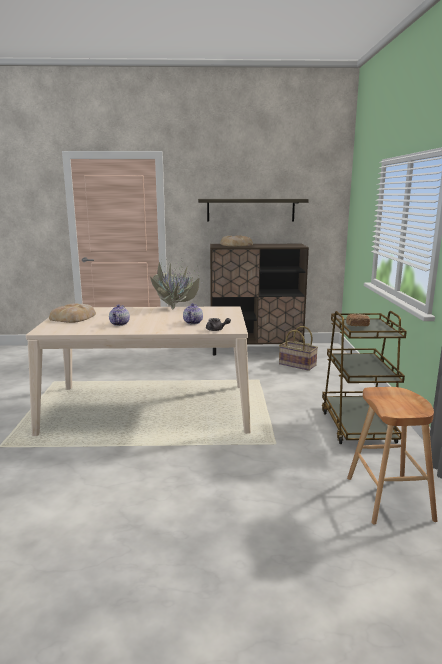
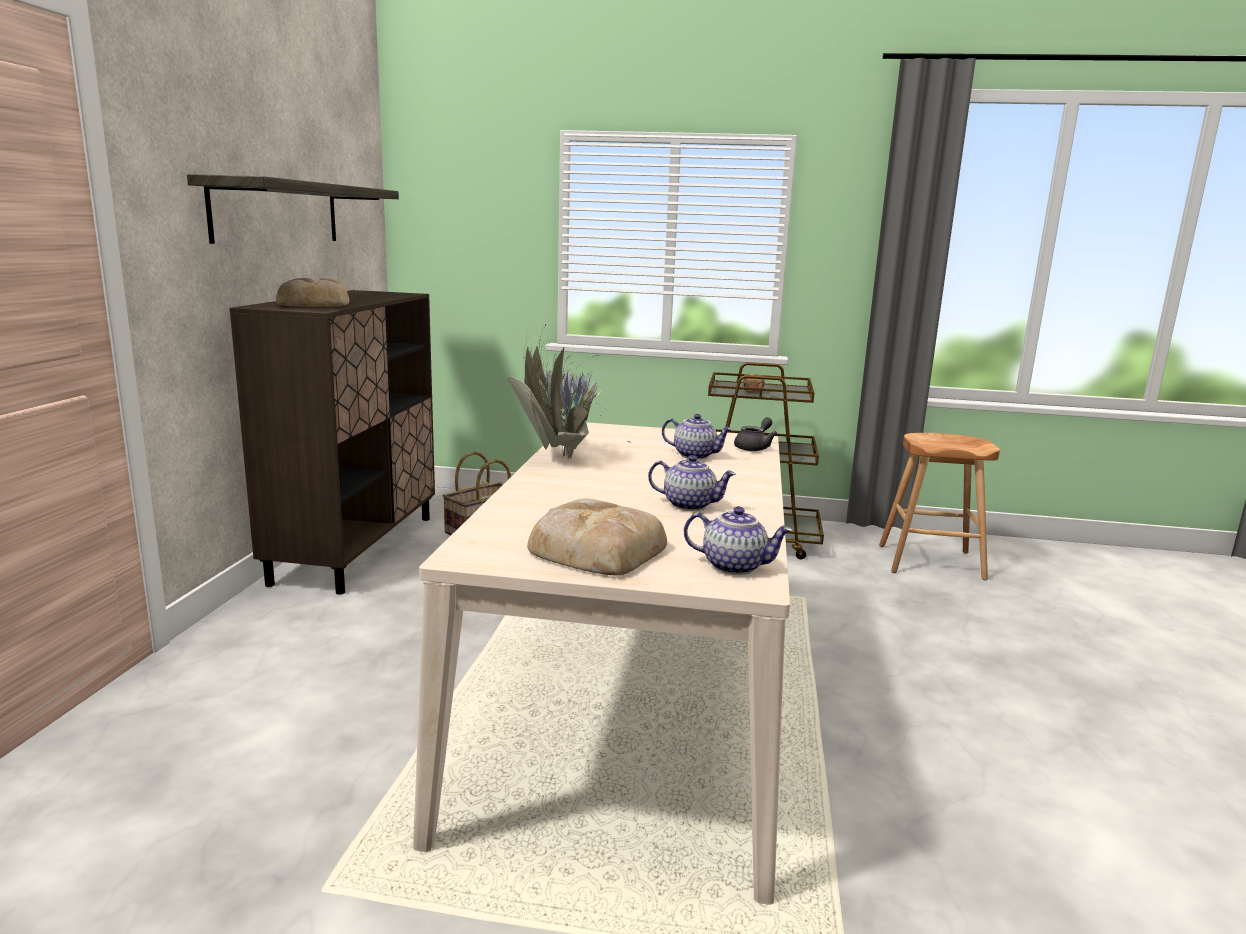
camera: 80 degrees left, 0 degrees up
none -> teapot [684,506,793,575]

